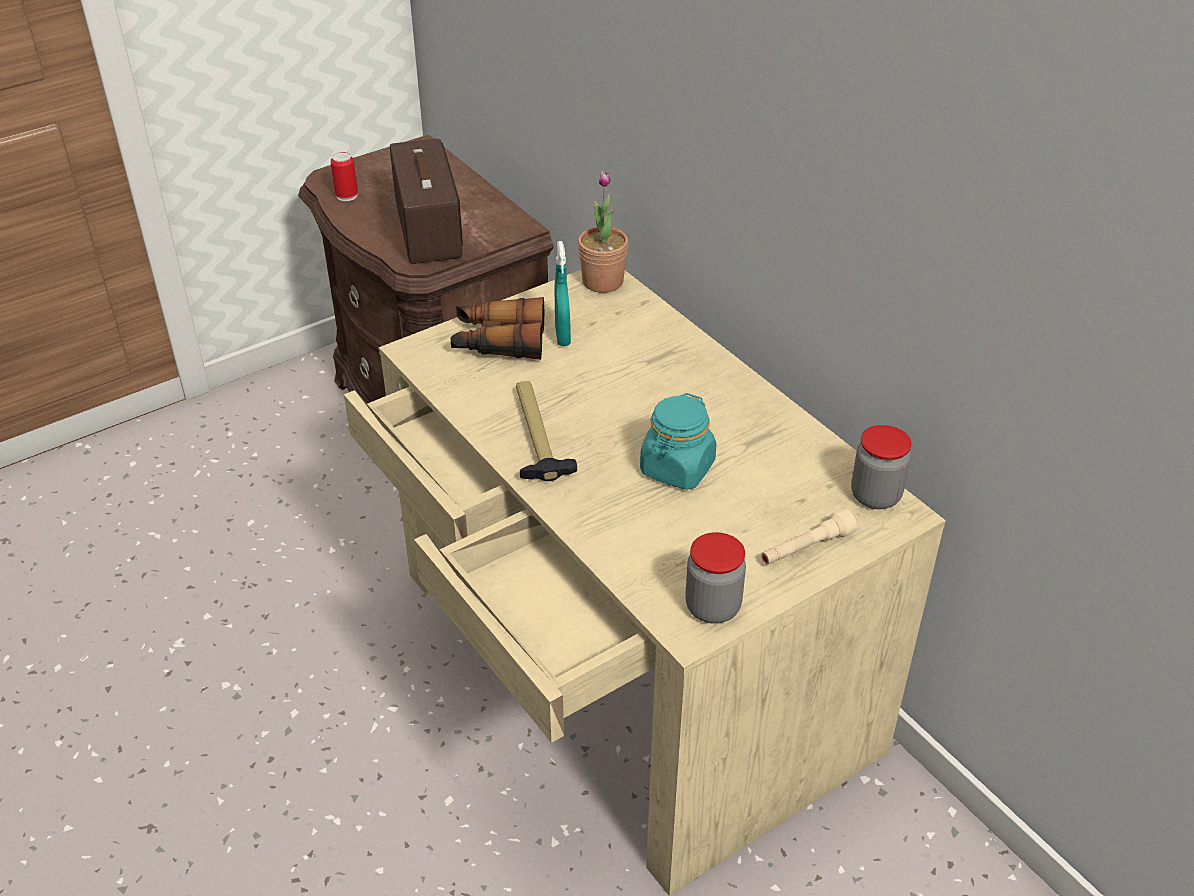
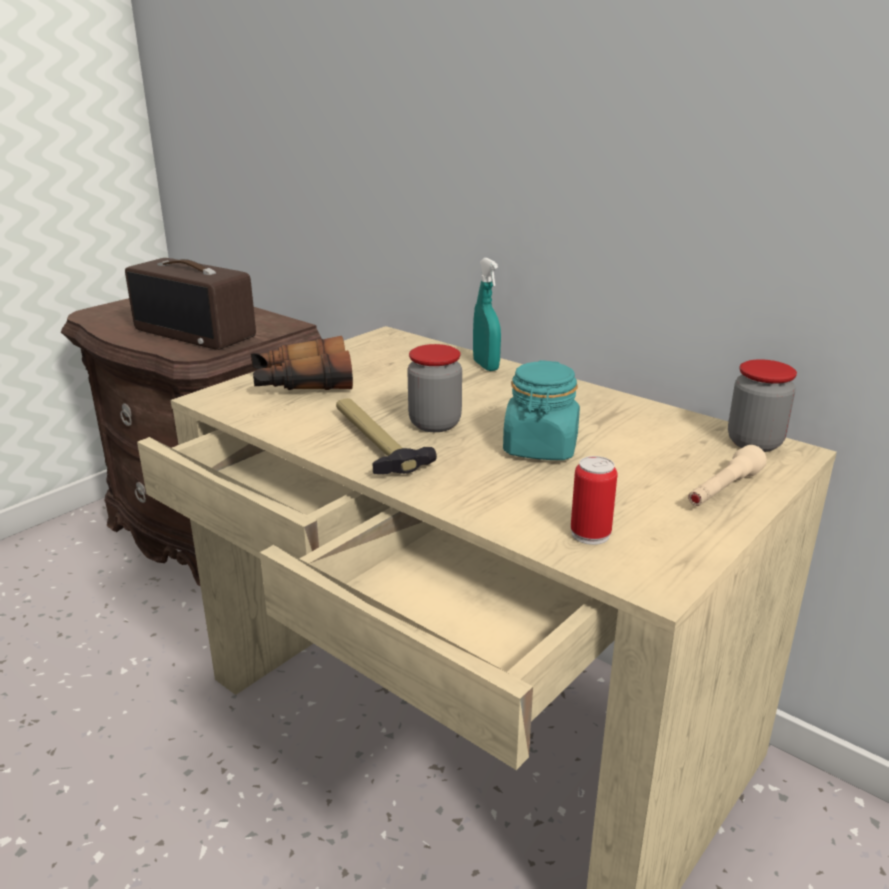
camera: 15 degrees left, 15 degrees down
can [331,152,358,201] -> can moved to [571,456,618,545]
radio [390,139,463,264] -> radio turned 150 degrees clockwise [125,258,256,350]
turquoise spray bottle [555,241,571,346] -> turquoise spray bottle moved to [473,258,501,371]
potted plant [578,171,628,293] -> none
jar [685,532,746,624] -> jar moved to [407,344,462,432]

